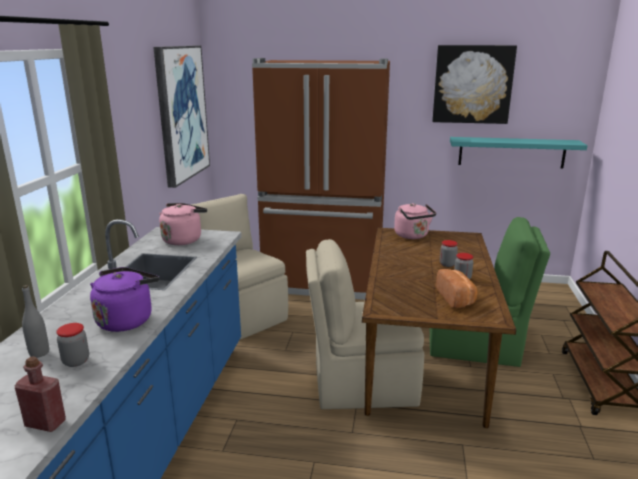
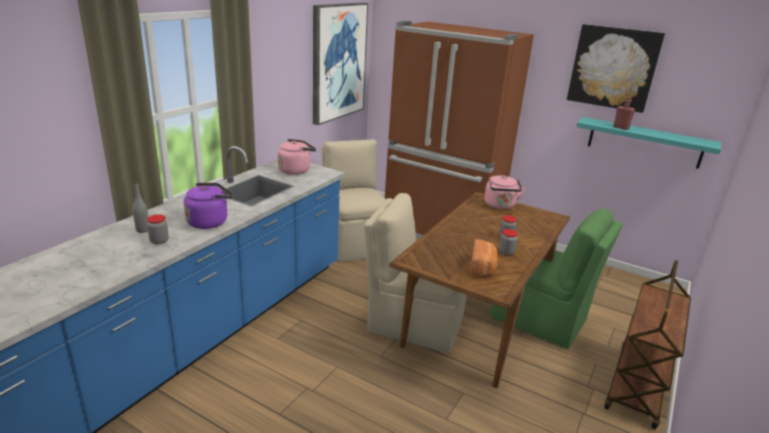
camera: 20 degrees right, 5 degrees up
red bottle [15,356,66,432] -> red bottle moved to [613,97,635,130]

